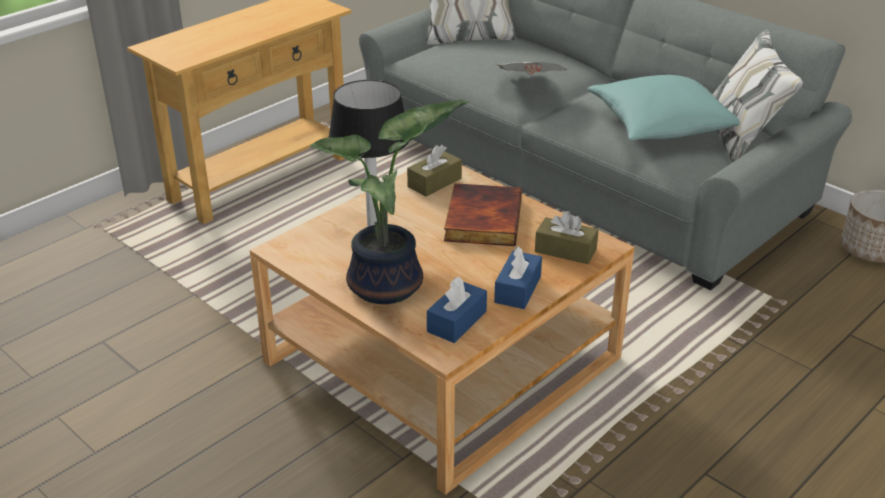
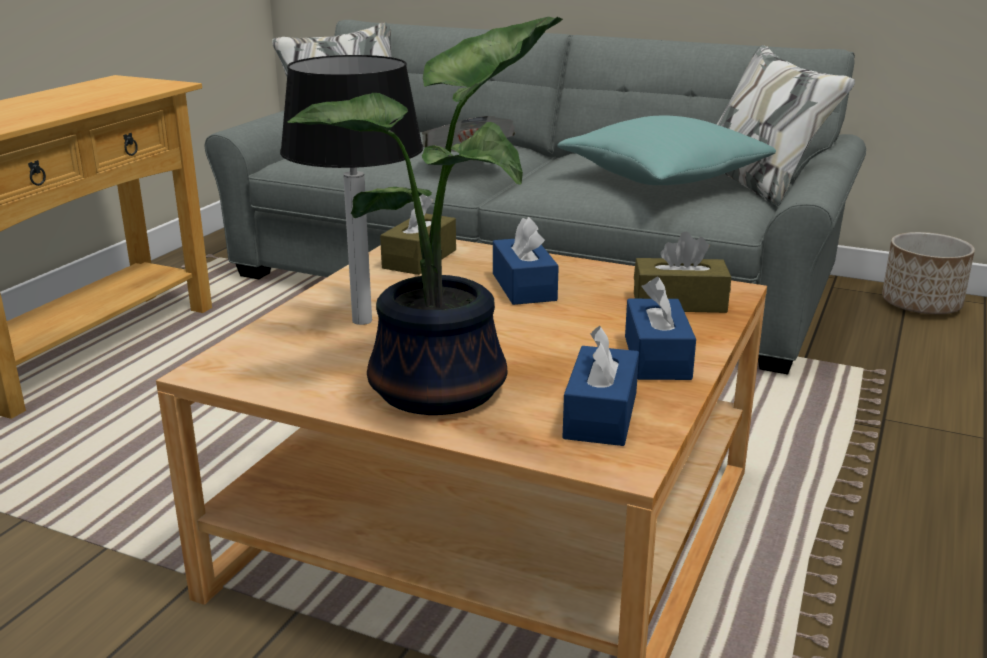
camera: 20 degrees left, 10 degrees down
book [444,183,522,246] -> blue tissue box [493,217,559,305]

